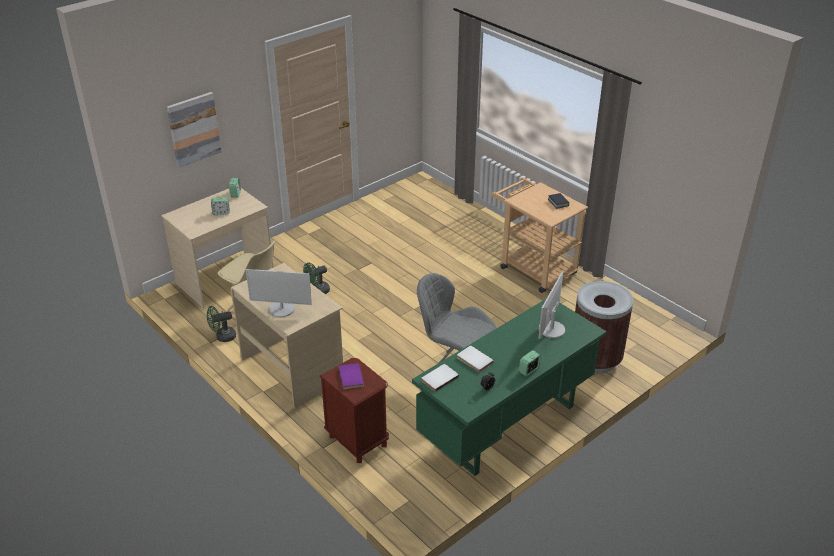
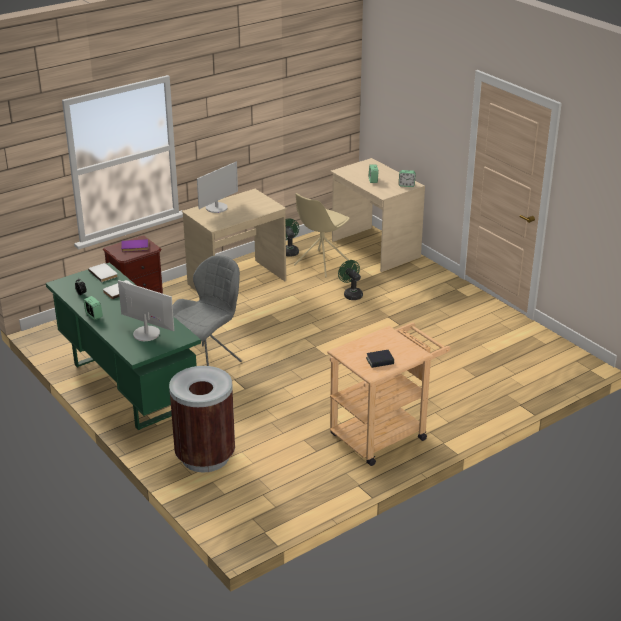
camera: 95 degrees right, 5 degrees down
picture [167,92,222,168] -> none
monitor [246,269,312,317] -> monitor turned 150 degrees counterclockwise [197,162,238,213]

